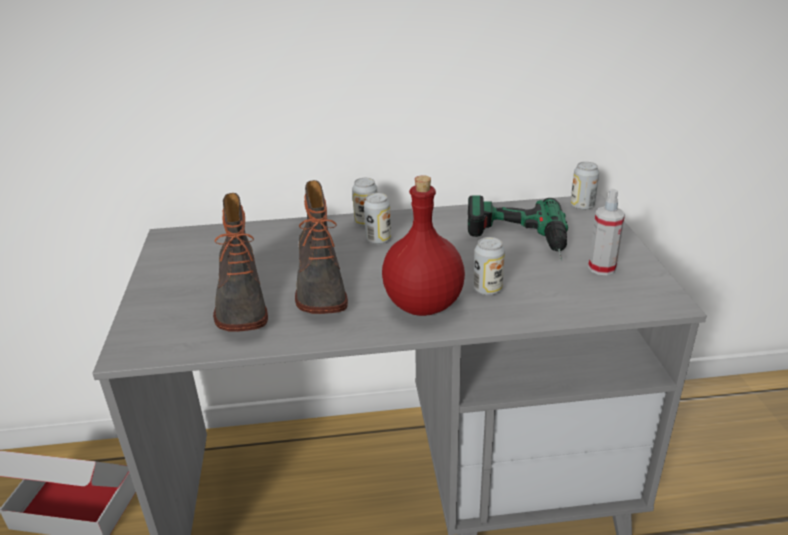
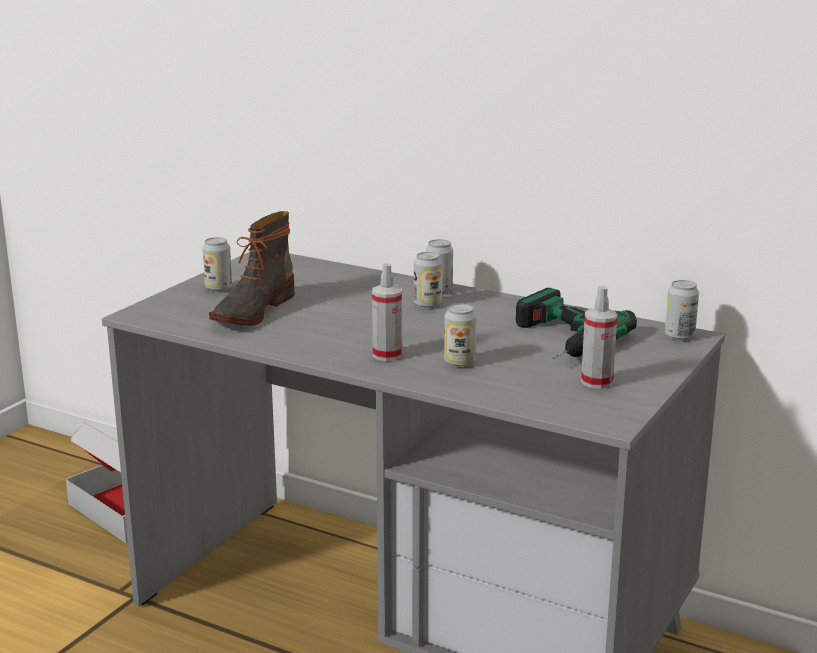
camera: 35 degrees right, 10 degrees down
boot [295,180,348,314] -> none
red bottle [382,175,465,316] -> spray bottle [372,263,402,361]
none -> can [202,237,232,292]

